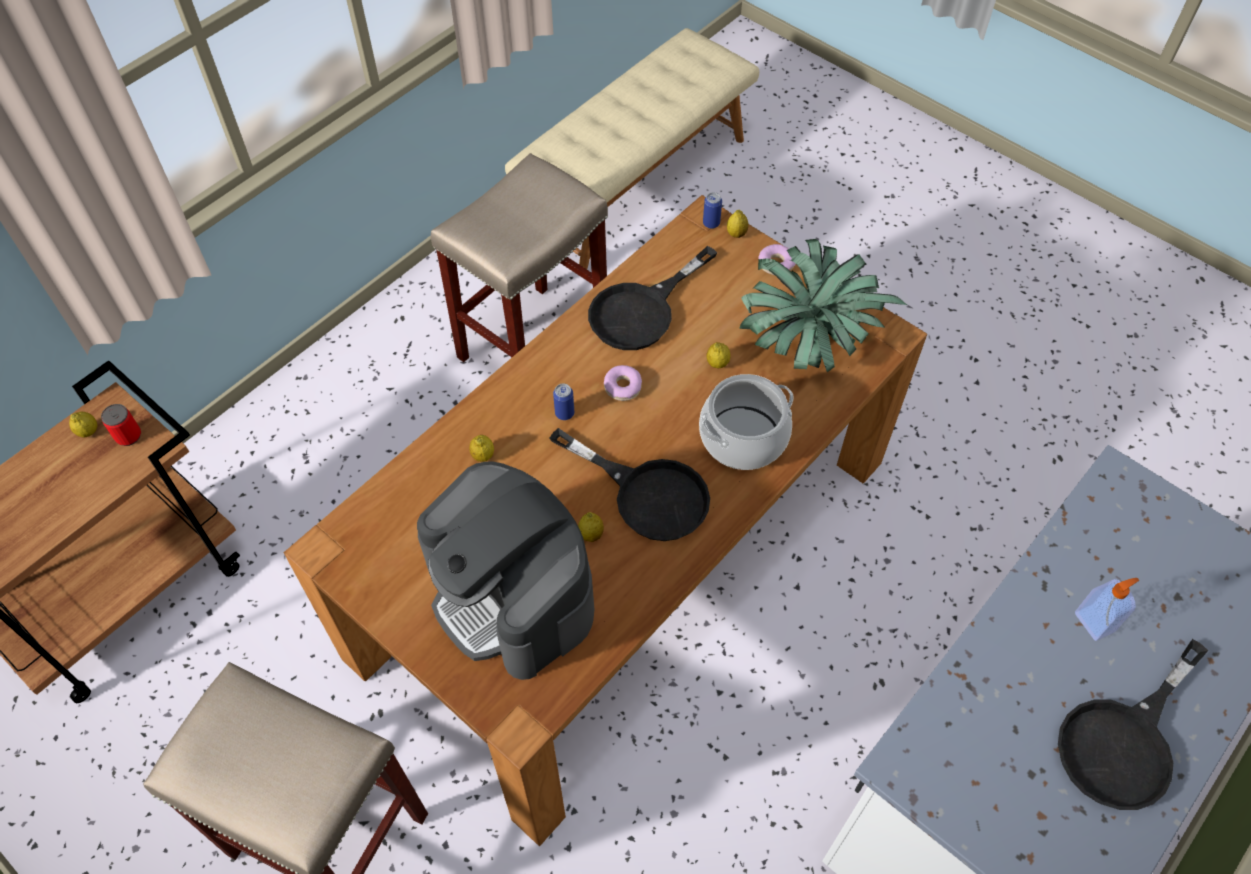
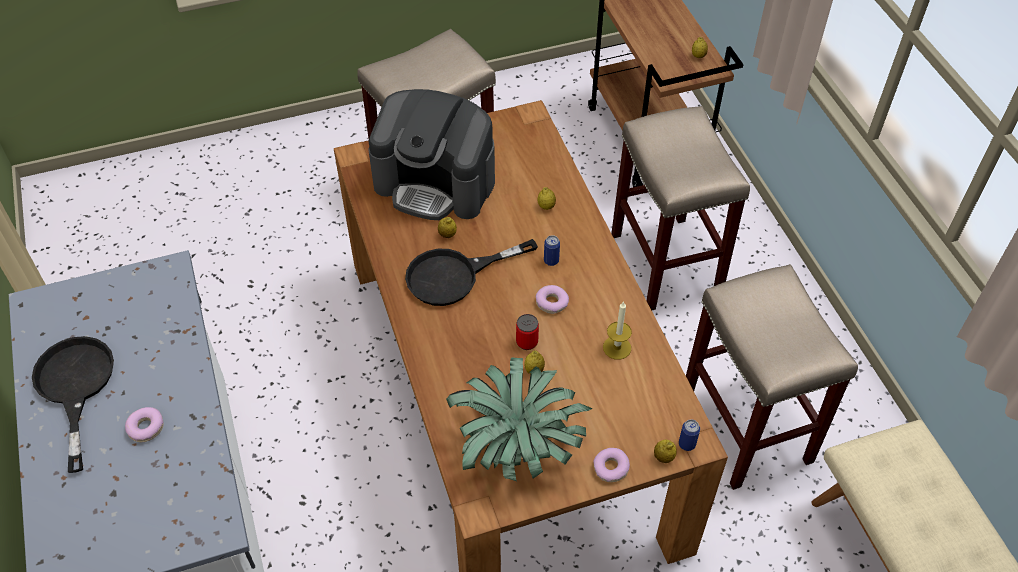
camera: 120 degrees right, 5 degrees down
can [101,404,141,446] -> can moved to [516,314,539,350]
coffee machine [417,461,594,680] -> coffee machine turned 150 degrees counterclockwise [368,89,495,220]
black frying pan [588,246,717,350] -> candle [603,301,632,360]
cooking pot [699,374,794,470] -> none
soap dispenser [1075,578,1139,641] -> donut [125,407,164,442]
none -> beige stool [611,106,750,310]

